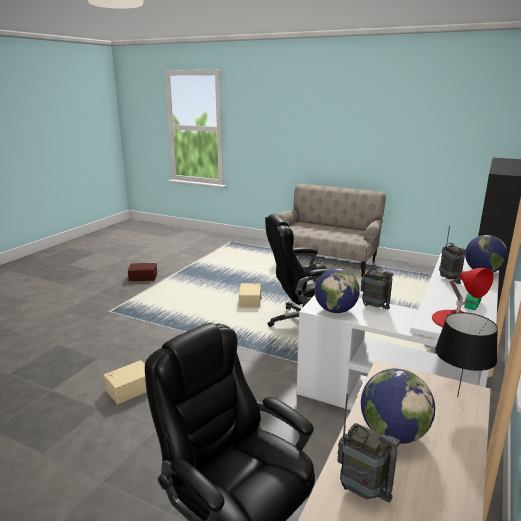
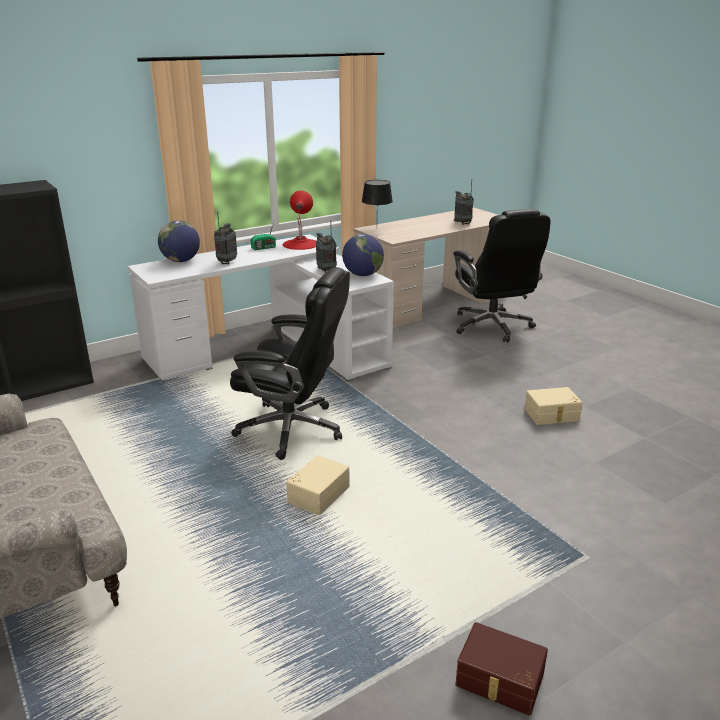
camera: 150 degrees left, 5 degrees up
globe [361,369,435,444] -> none

